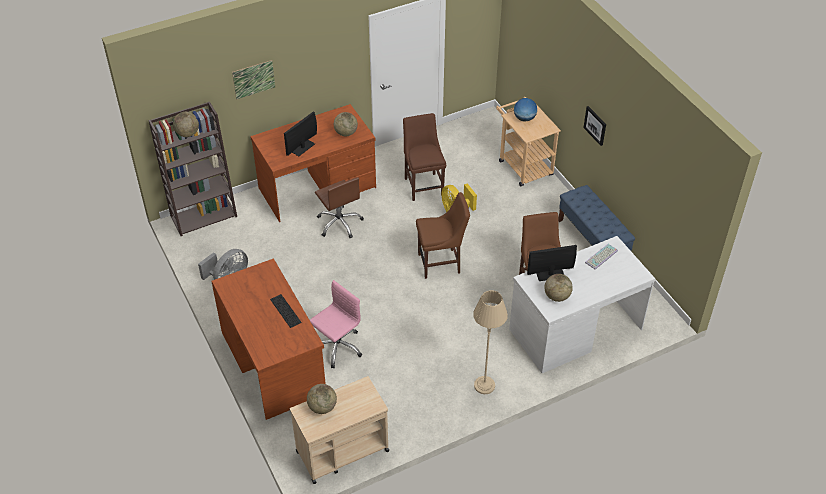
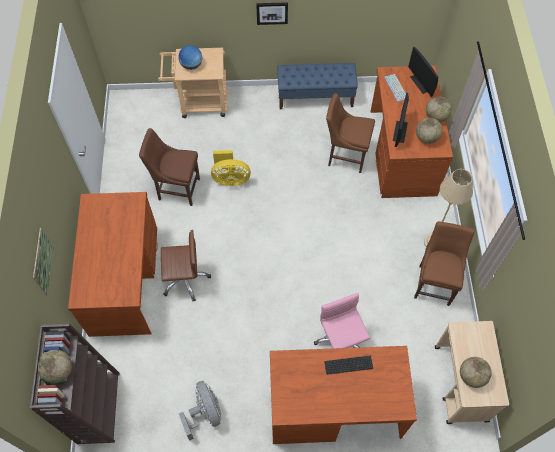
camera: 65 degrees left, 15 degrees up
monitor [284,111,317,156] -> monitor moved to [408,47,438,97]
globe [334,112,358,136] -> globe moved to [426,97,452,122]
brown chair [416,192,470,279] -> brown chair moved to [414,221,474,306]
white desk [509,236,655,373] -> brown desk [370,65,453,198]

